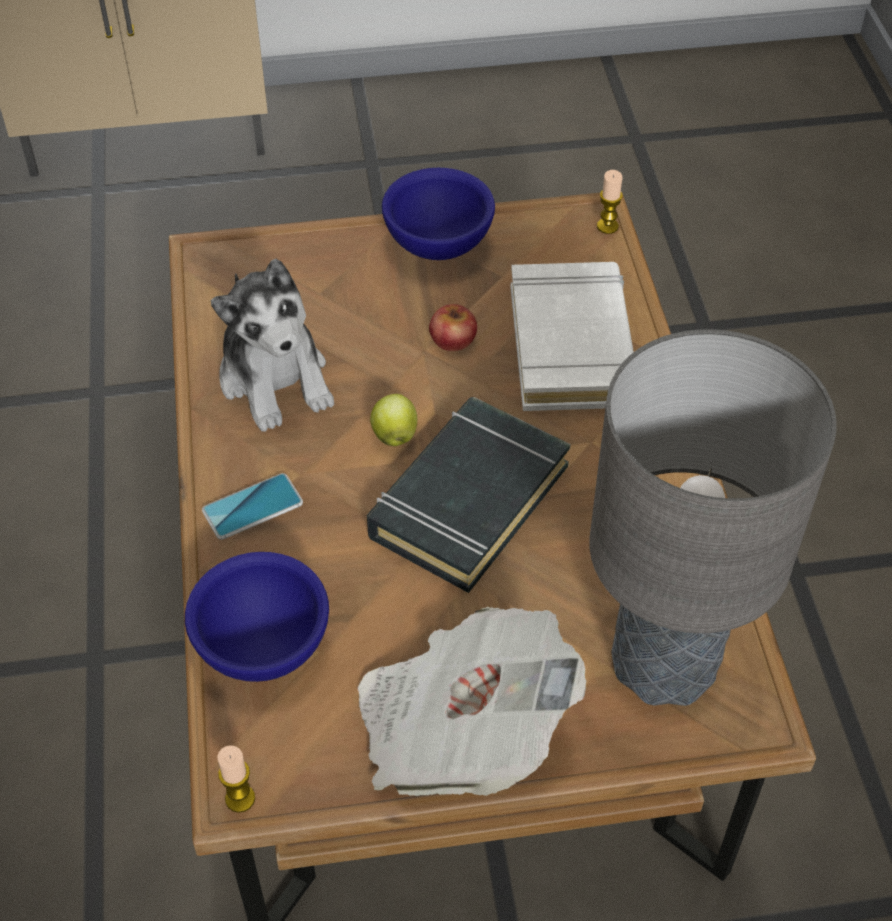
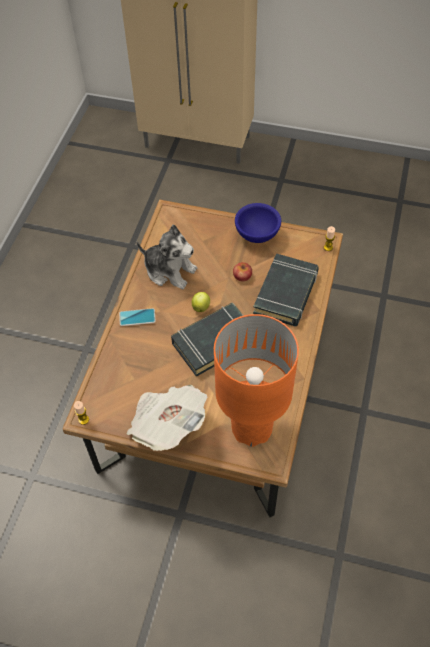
camera: 25 degrees right, 5 degrees up
blue bowl [185,552,329,682] -> none
plush toy [211,259,334,432] -> plush toy turned 60 degrees counterclockwise [136,225,197,289]
white book [510,262,634,411] -> black book [253,253,319,326]
grey table lamp [589,329,836,706] -> orange table lamp [214,314,299,447]

